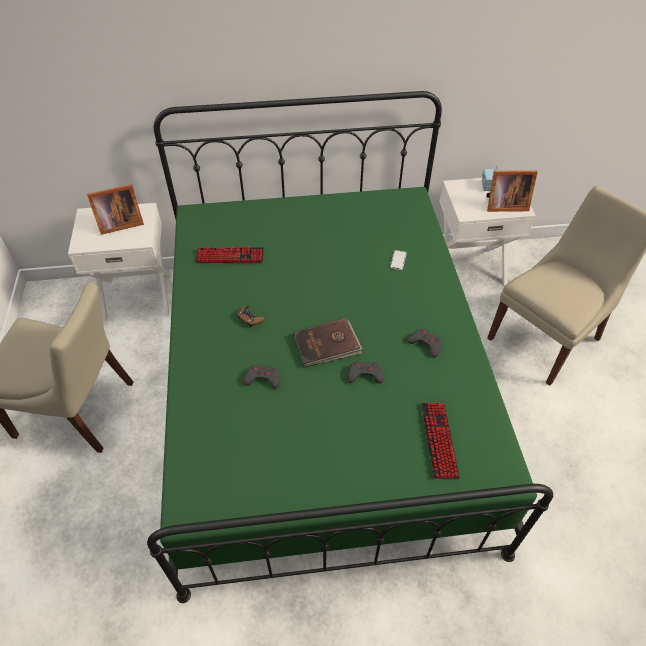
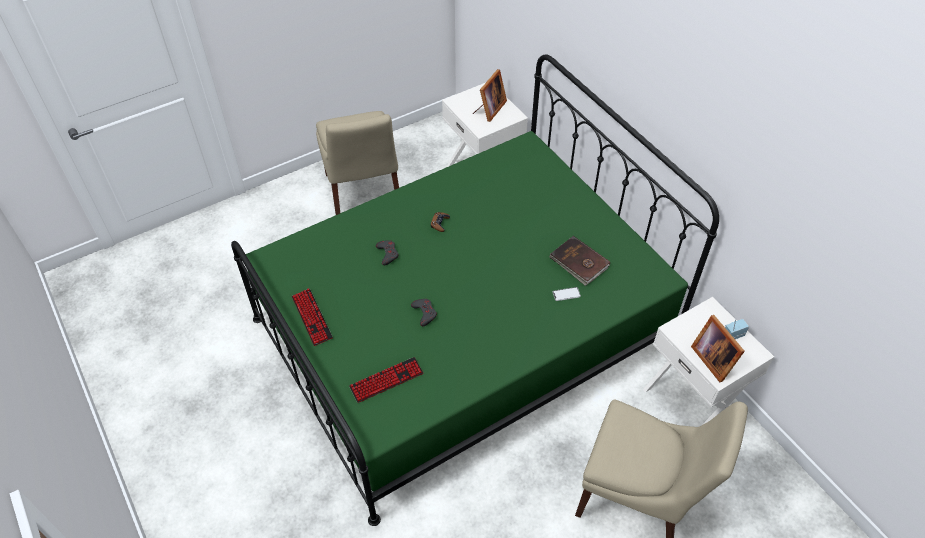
camera: 65 degrees right, 0 degrees up
picture frame [87,184,144,235] -> picture frame turned 105 degrees counterclockwise [473,69,507,122]
keyboard [196,247,264,263] -> keyboard moved to [292,288,333,346]
brown book [293,318,362,367] -> brown book moved to [549,236,610,286]
grey game controller [407,329,442,358] -> none

